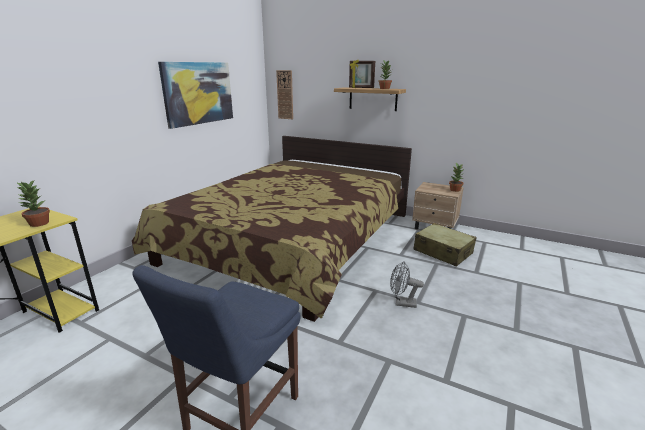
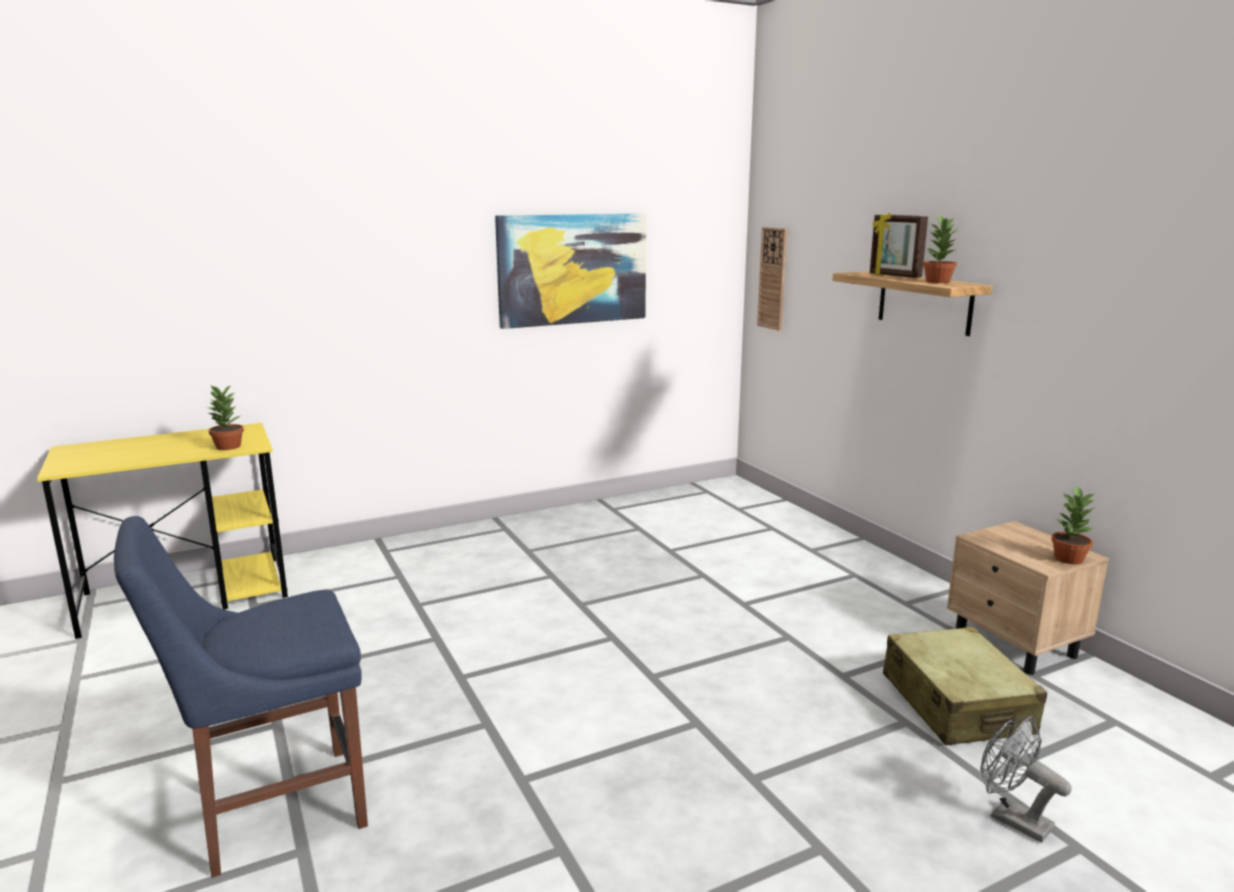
camera: 35 degrees right, 5 degrees down
bed [132,136,412,322] -> none
grey fan [390,261,424,308] -> grey fan moved to [980,716,1072,843]

